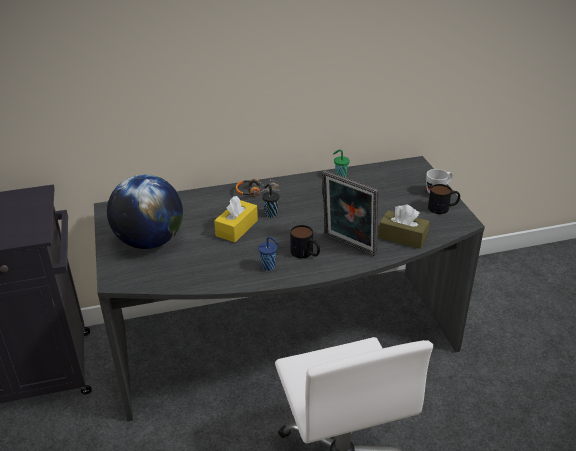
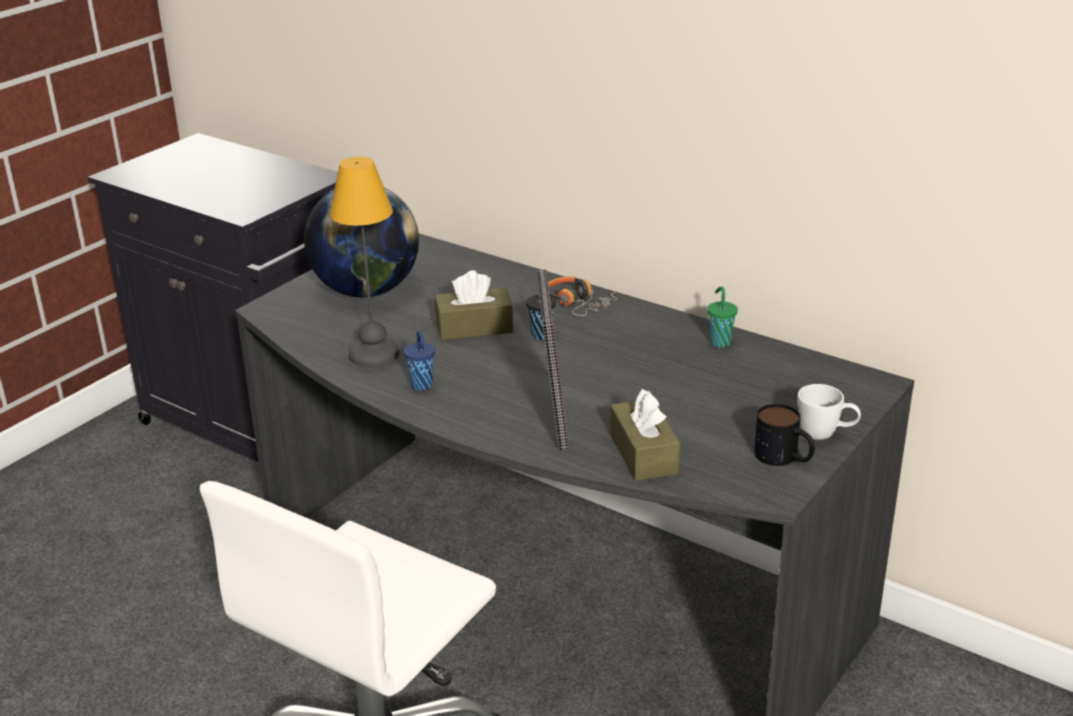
camera: 50 degrees right, 5 degrees down
yellow tissue box [214,196,258,242] -> brown tissue box [435,270,513,340]
mug [290,225,320,258] -> none
none -> table lamp [330,157,400,368]

